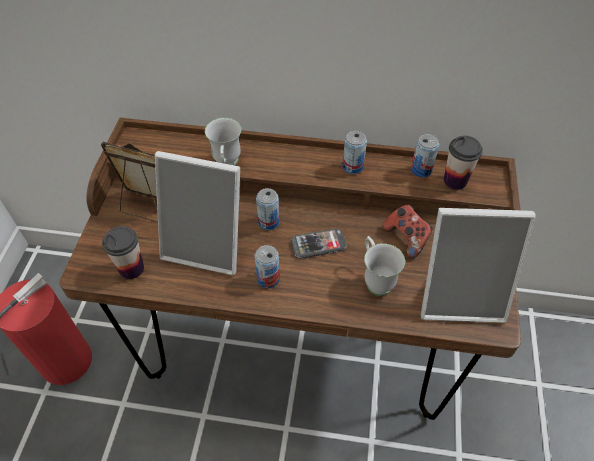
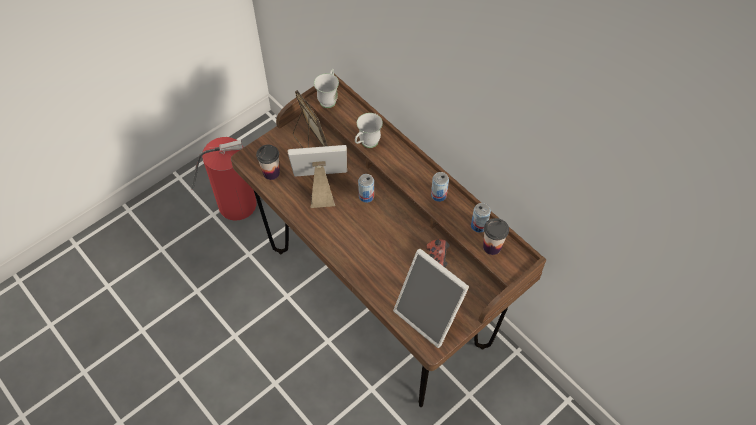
camera: 40 degrees right, 5 degrees up
picture frame [155,151,240,276] -> picture frame turned 120 degrees clockwise [288,145,347,208]
can [255,245,280,288] -> none
phone [291,228,347,259] -> none
white mug [364,236,405,296] -> white mug moved to [314,68,339,108]

